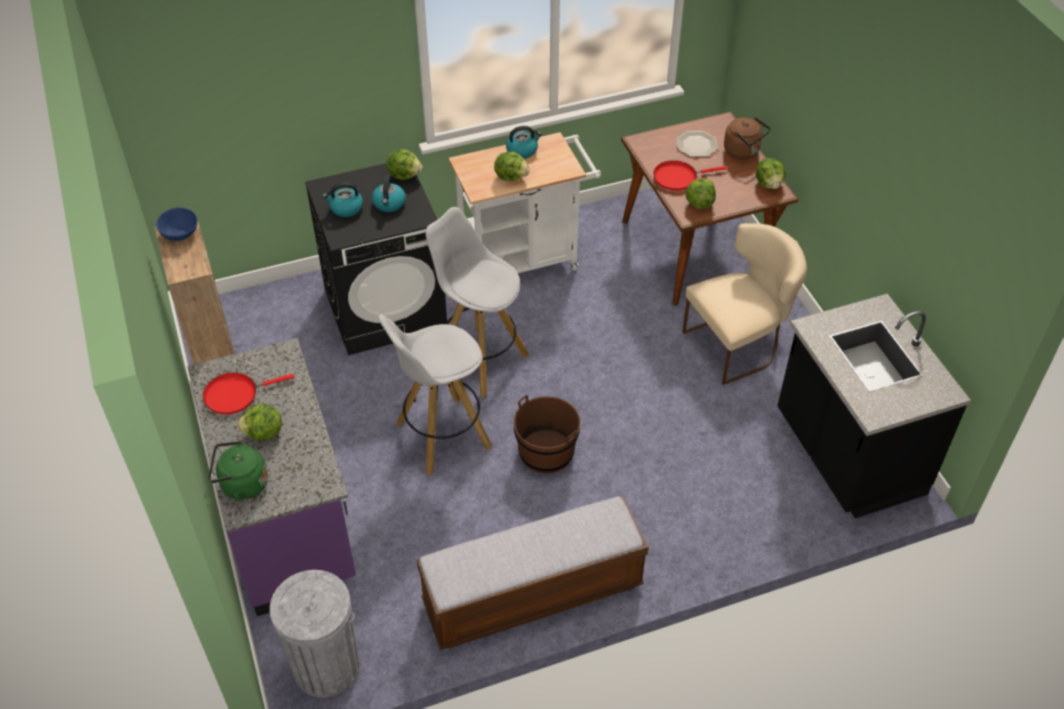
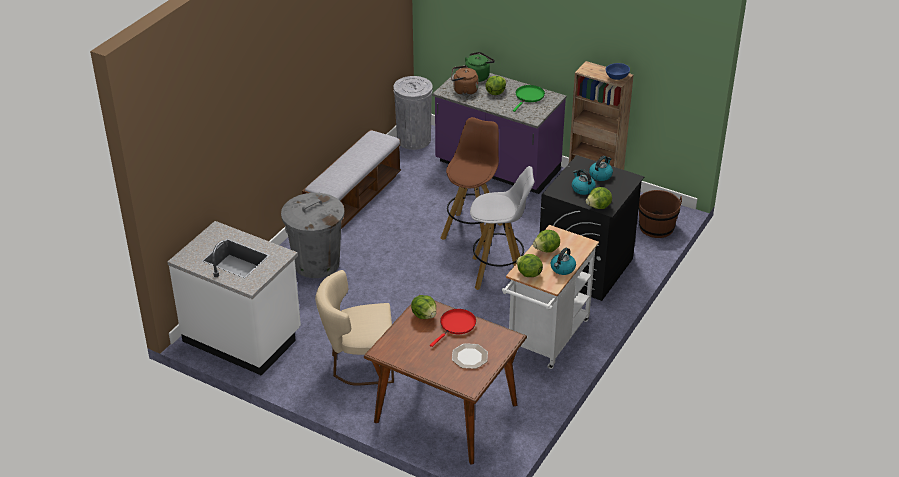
camera: 140 degrees right, 10 degrees down
red frying pan [203,372,294,415] -> green frying pan [513,85,545,112]
white stool [378,314,492,476] -> brown stool [441,117,503,248]
brown bucket [514,395,580,474] -> brown bucket moved to [639,190,682,238]
beige chair [682,223,807,385] -> beige chair turned 60 degrees clockwise [315,270,394,386]
brown kettle [724,117,771,159] -> brown kettle moved to [451,65,479,96]
lettuce [756,158,786,189] -> lettuce moved to [516,254,543,277]
black counter [777,294,971,518] -> white counter [167,221,301,376]
none -> grey trash can [281,193,344,278]

